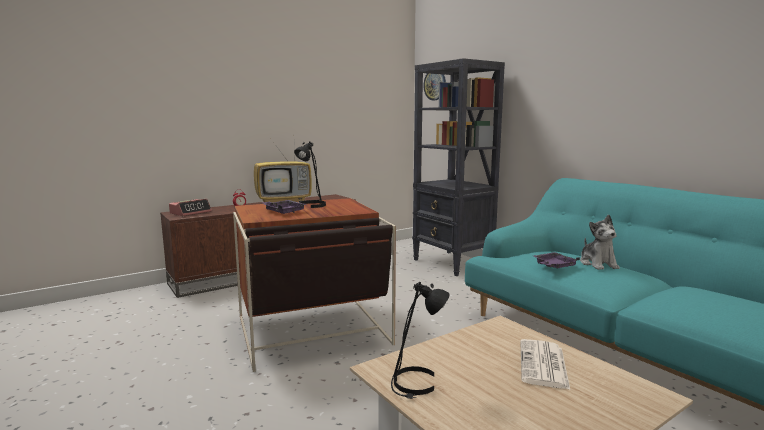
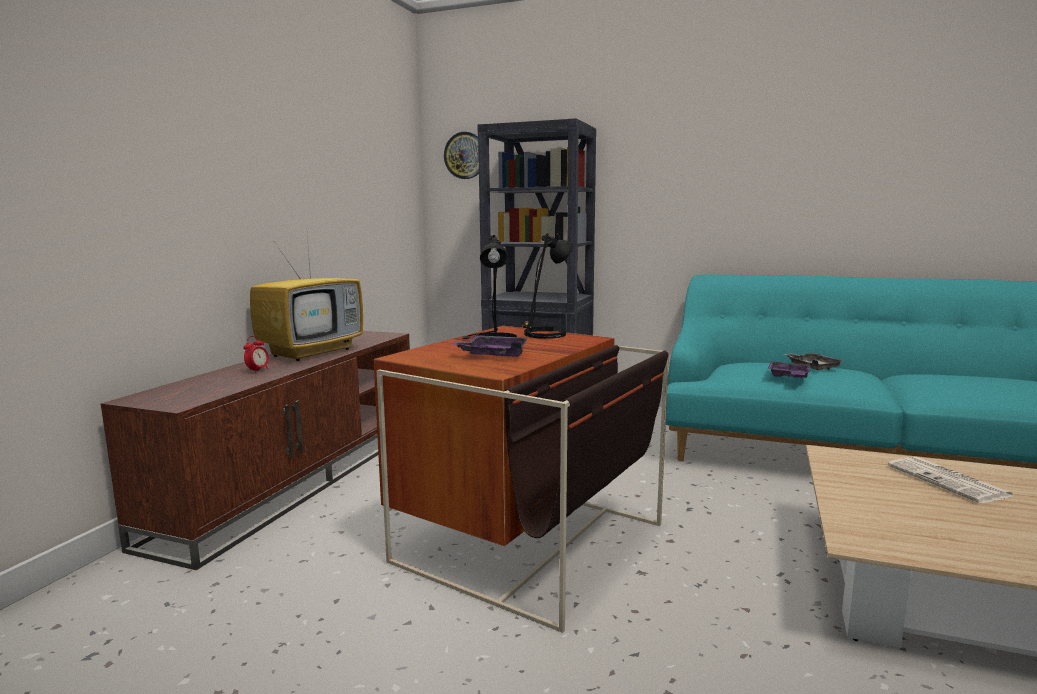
camera: 35 degrees left, 0 degrees up
alarm clock [169,199,212,216] -> none
black table lamp [391,282,450,399] -> black table lamp moved to [524,233,573,339]
plush toy [580,215,620,270] -> grey tray [783,353,843,370]

